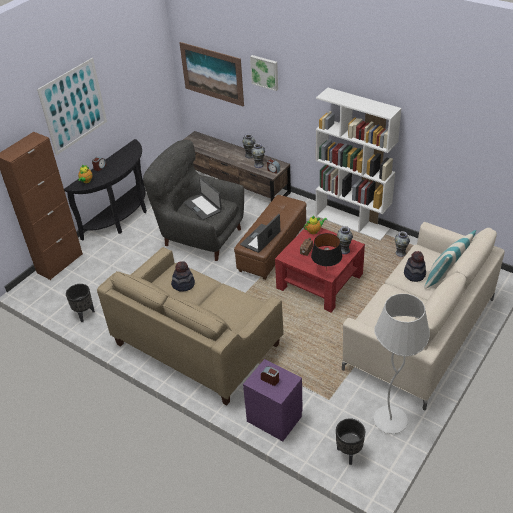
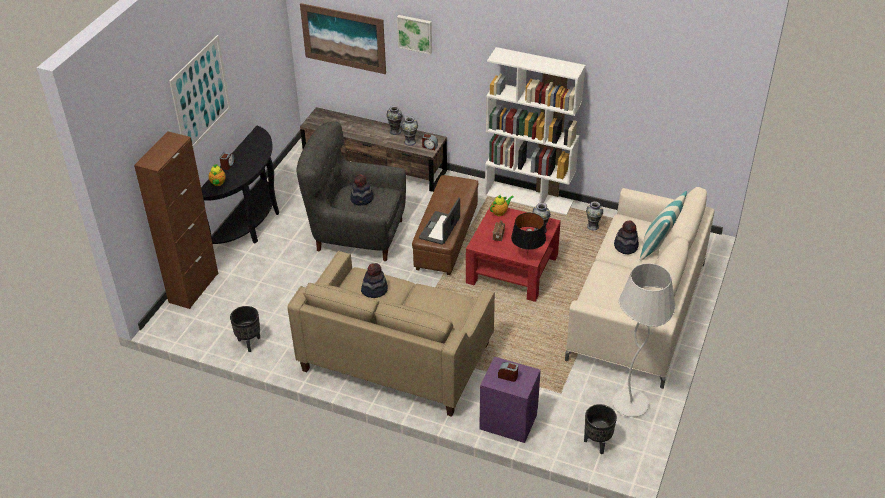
camera: 15 degrees left, 0 degrees up
laptop [184,177,222,220] -> hat [350,174,373,205]

